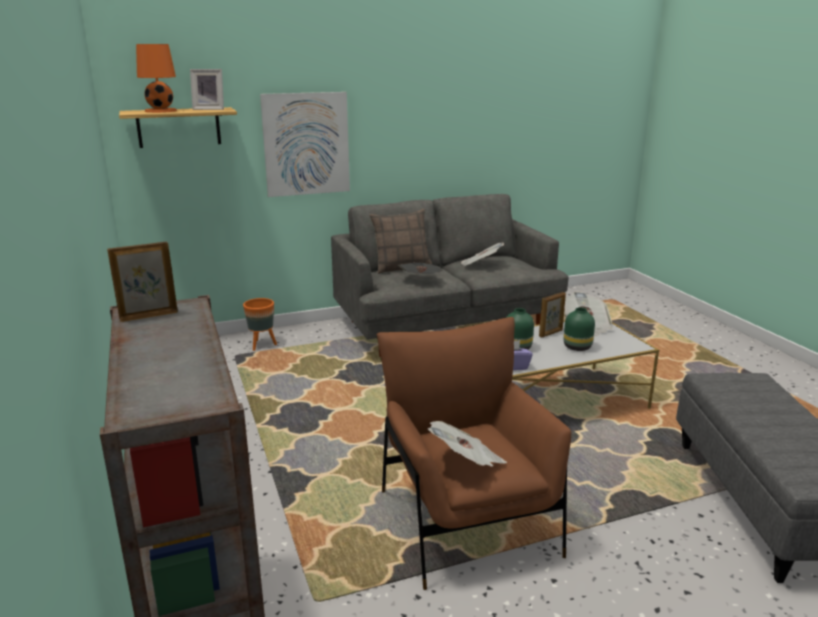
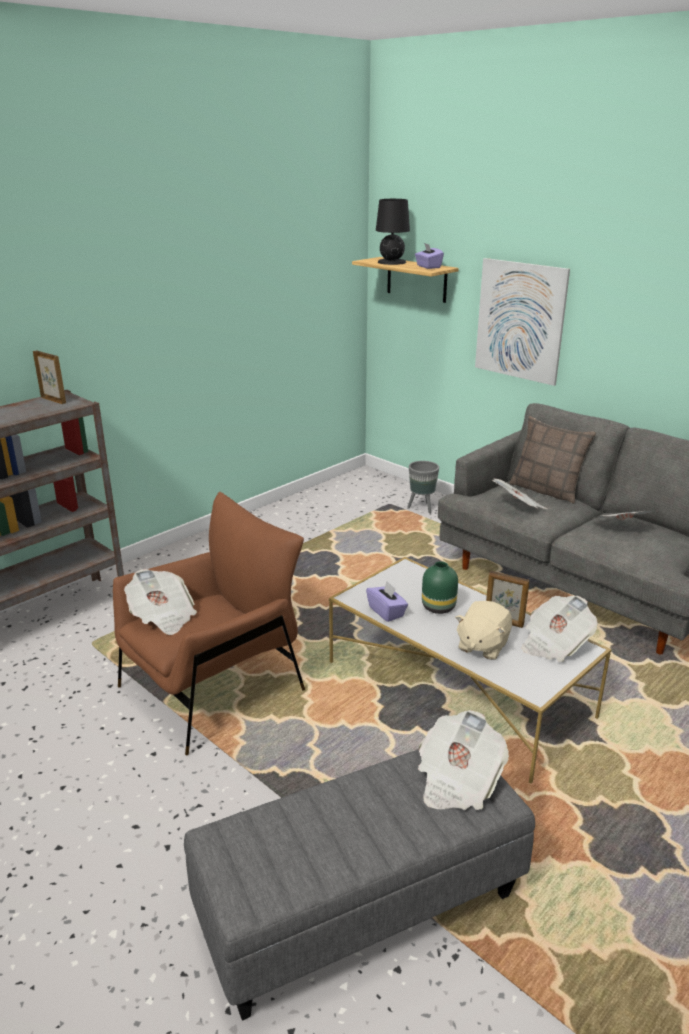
camera: 65 degrees right, 5 degrees up
orange table lamp [136,44,177,113] -> black table lamp [376,199,410,265]
picture frame [190,69,224,110] -> purple tissue box [415,243,444,269]
orange planter [243,298,277,351] -> grey planter [407,461,439,514]
green vase [564,307,595,351] -> beige plush toy [455,601,512,660]
none -> newspaper [418,710,509,810]

